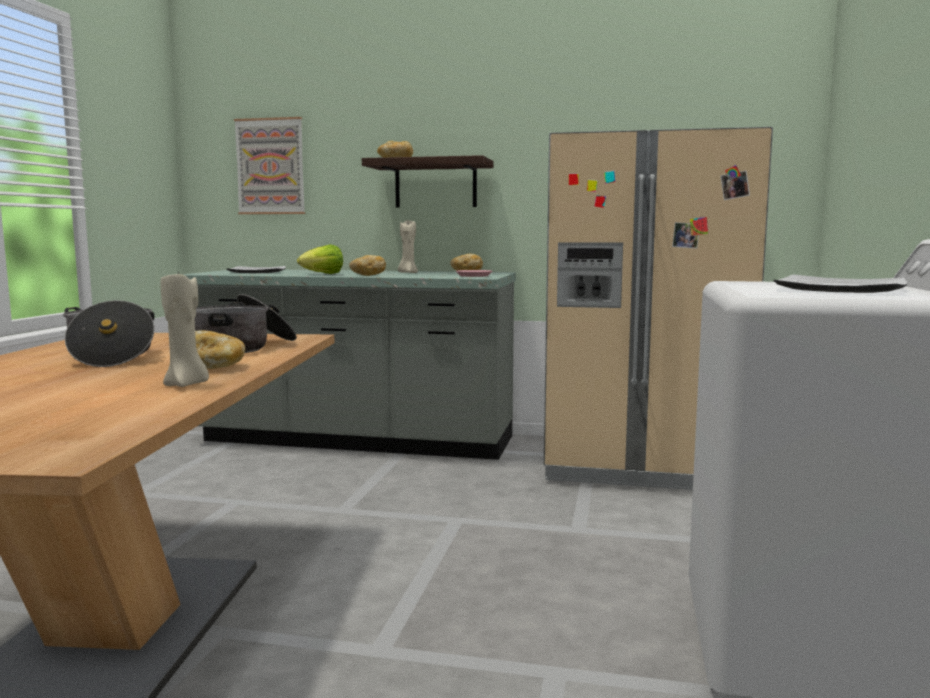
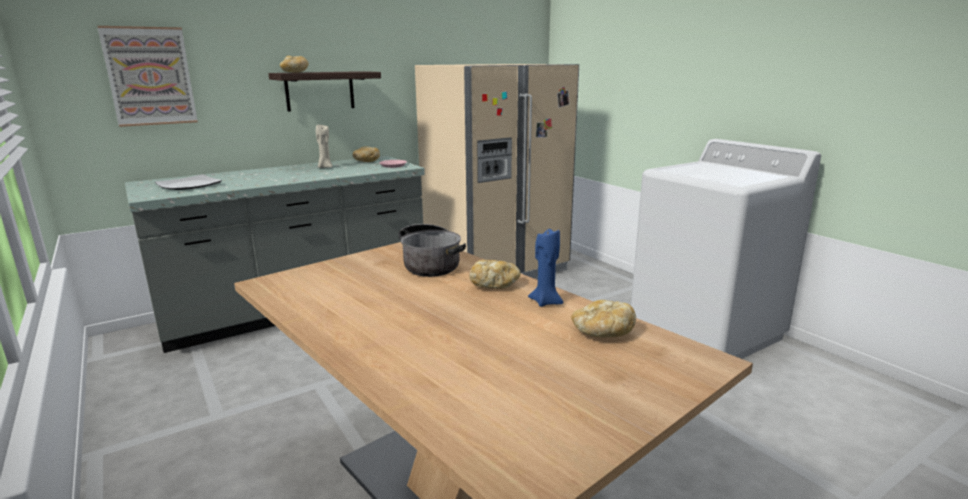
camera: 45 degrees left, 10 degrees up
cooking pot [63,300,154,367] -> none
beige candle [160,271,209,387] -> blue candle [528,229,563,307]
lettuce [297,244,343,274] -> none
bread [349,255,386,276] -> bread moved to [571,300,636,337]
plate [774,275,907,293] -> none

